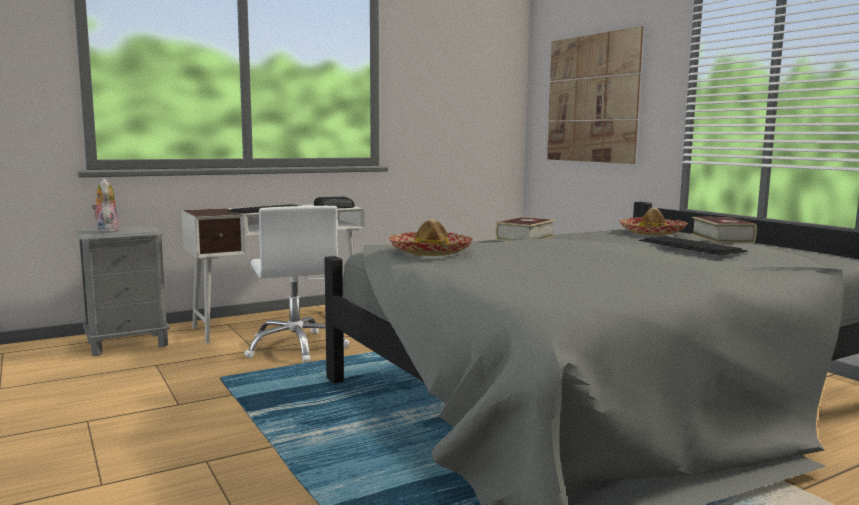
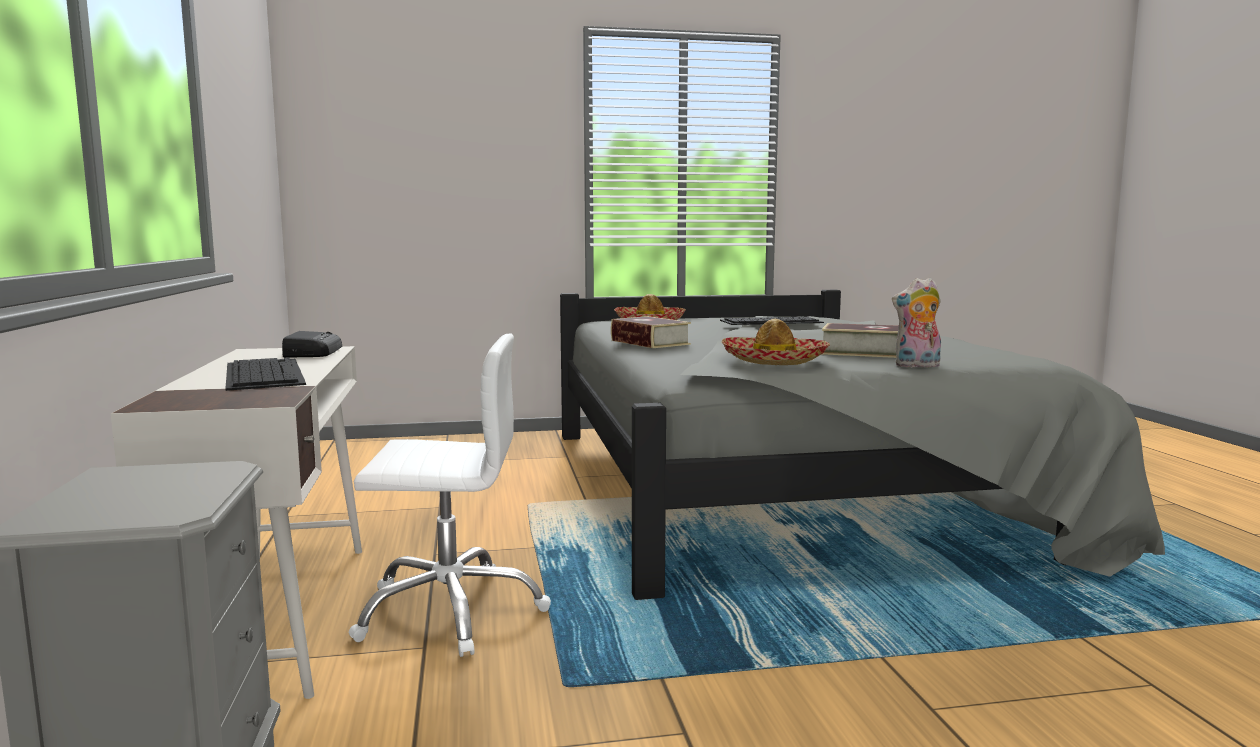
camera: 70 degrees left, 0 degrees up
plush toy [92,178,119,233] -> plush toy moved to [892,278,941,368]
picture [547,26,643,164] -> none
book [691,217,757,243] -> book moved to [822,323,899,358]

